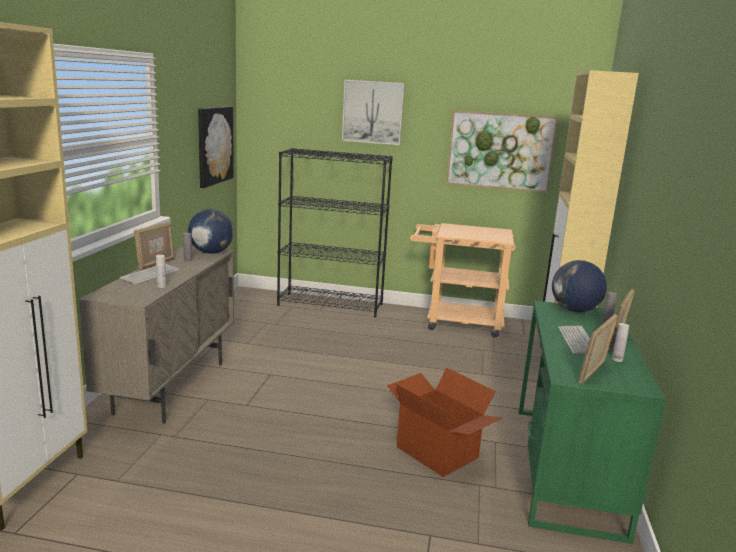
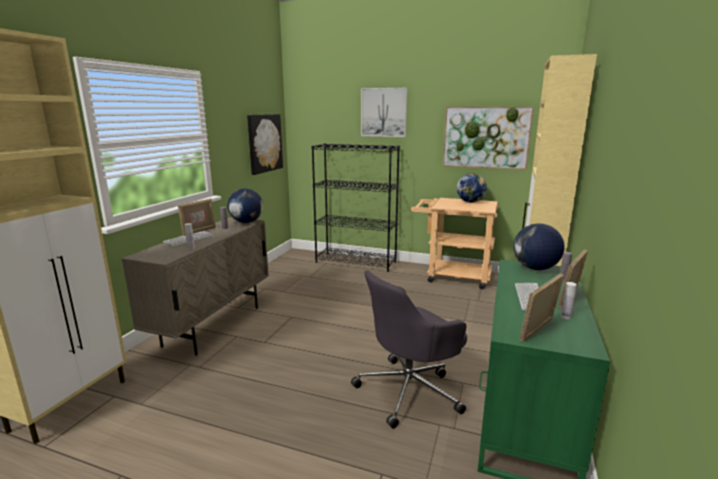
camera: 10 degrees right, 0 degrees up
cardboard box [387,368,502,477] -> grey office chair [351,270,467,429]
none -> globe [457,173,487,203]

